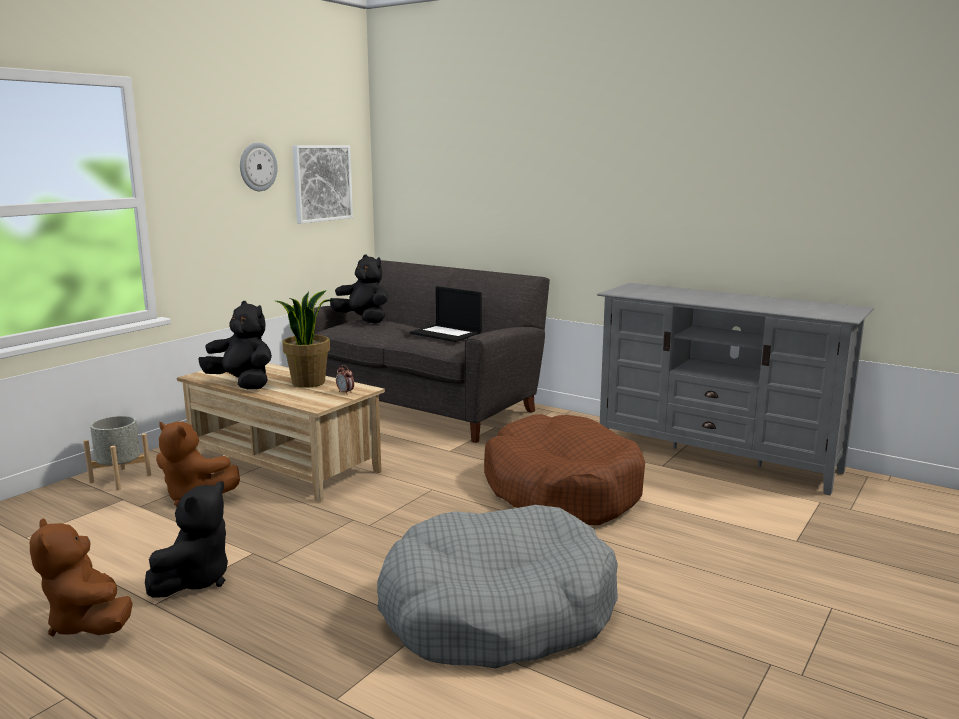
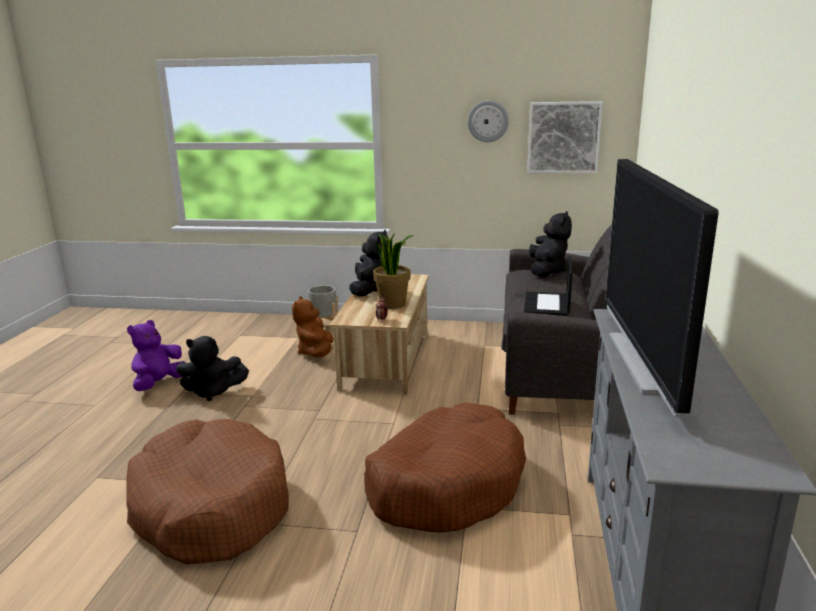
camera: 65 degrees right, 5 degrees up
brown plush toy [30,518,133,636] -> purple plush toy [127,320,186,391]
grey dog bed [377,505,618,669] -> brown dog bed [126,419,289,564]
none -> television [605,159,718,417]

